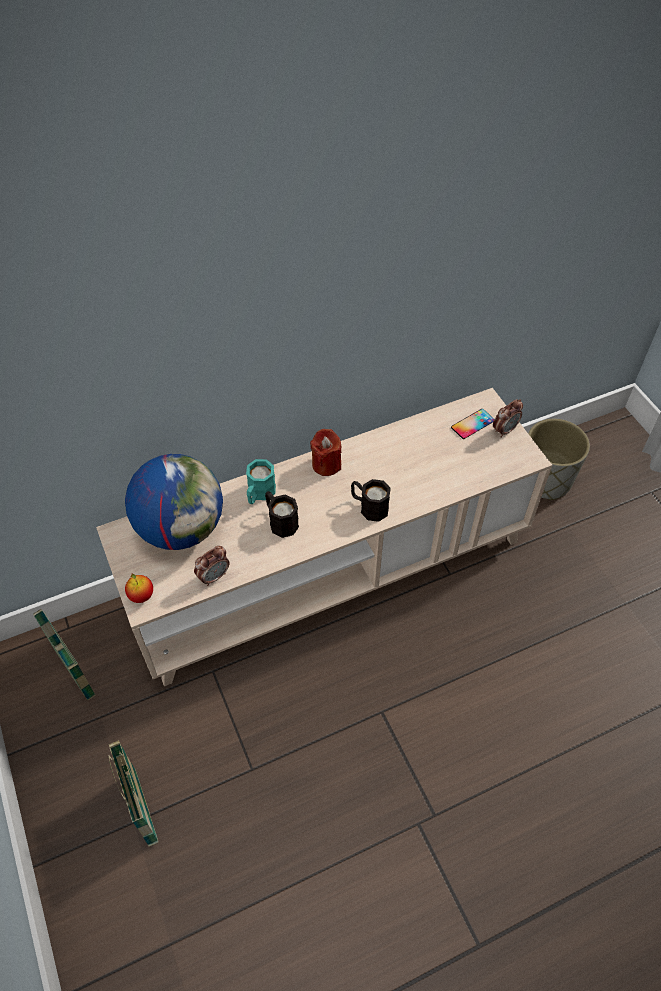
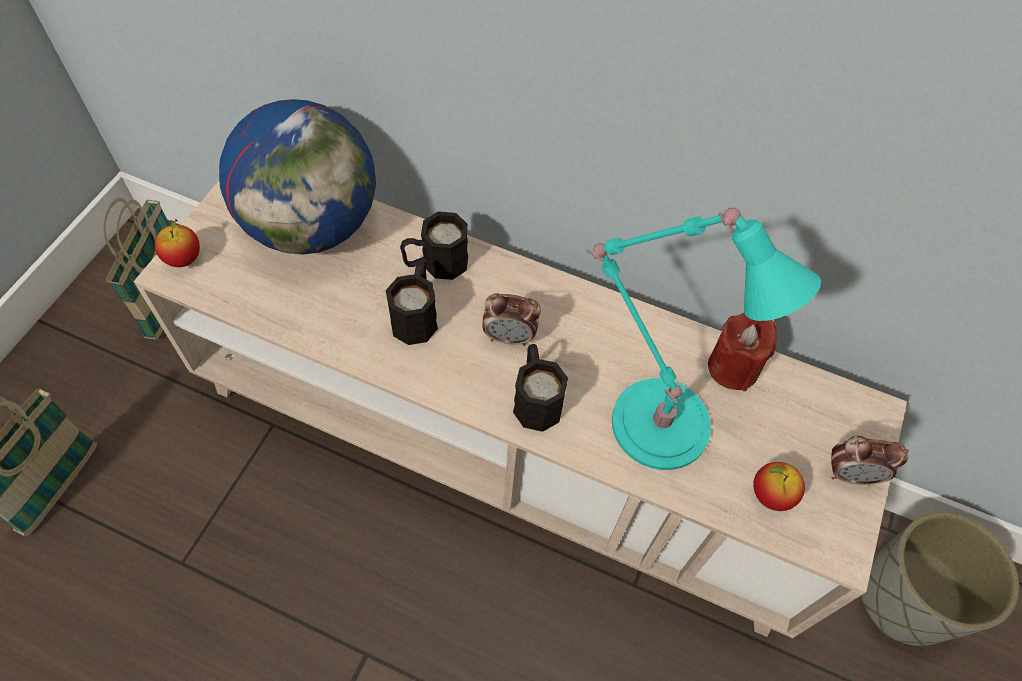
camera: 45 degrees right, 5 degrees up
alarm clock [194,546,229,586] -> alarm clock moved to [482,293,541,346]
turquoise mug [246,459,276,504] -> black mug [400,211,468,280]
red candle [310,429,342,476] -> red candle moved to [708,313,777,391]
phone [451,409,494,439] -> none
none -> turquoise table lamp [586,207,821,470]
none -> apple [753,462,805,511]

